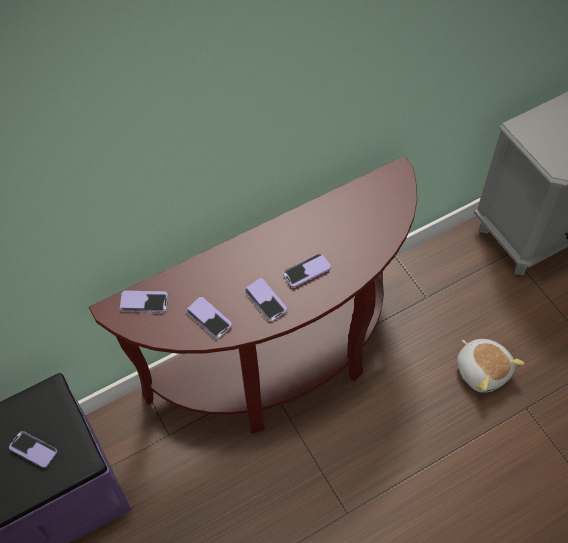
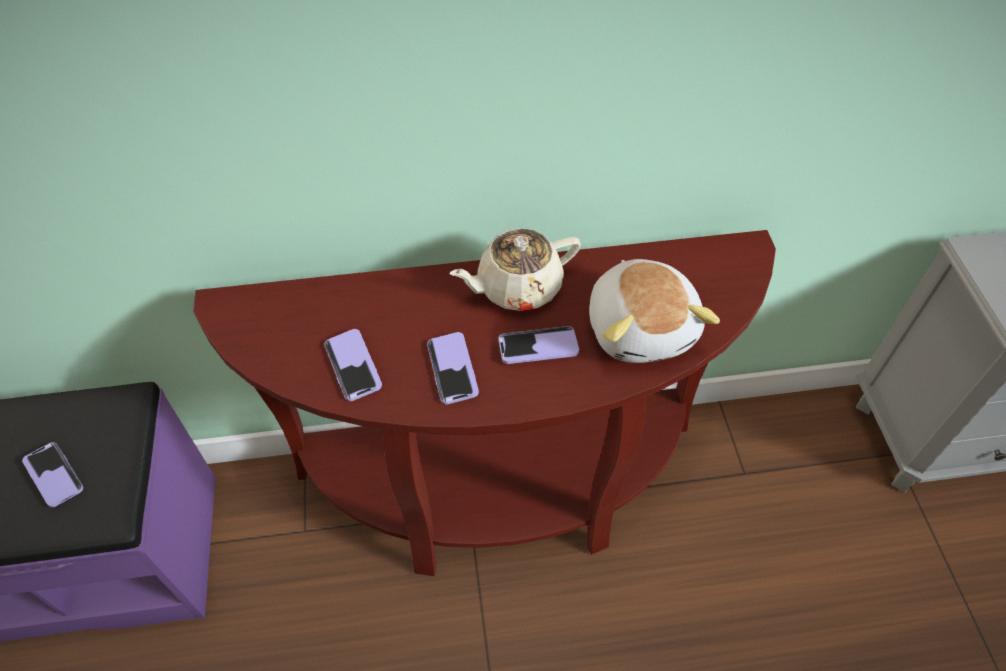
camera: 20 degrees right, 5 degrees down
phone [120,291,168,313] -> none
plush toy [457,339,524,393] -> plush toy moved to [589,259,720,363]
none -> beige teapot [450,228,581,311]

